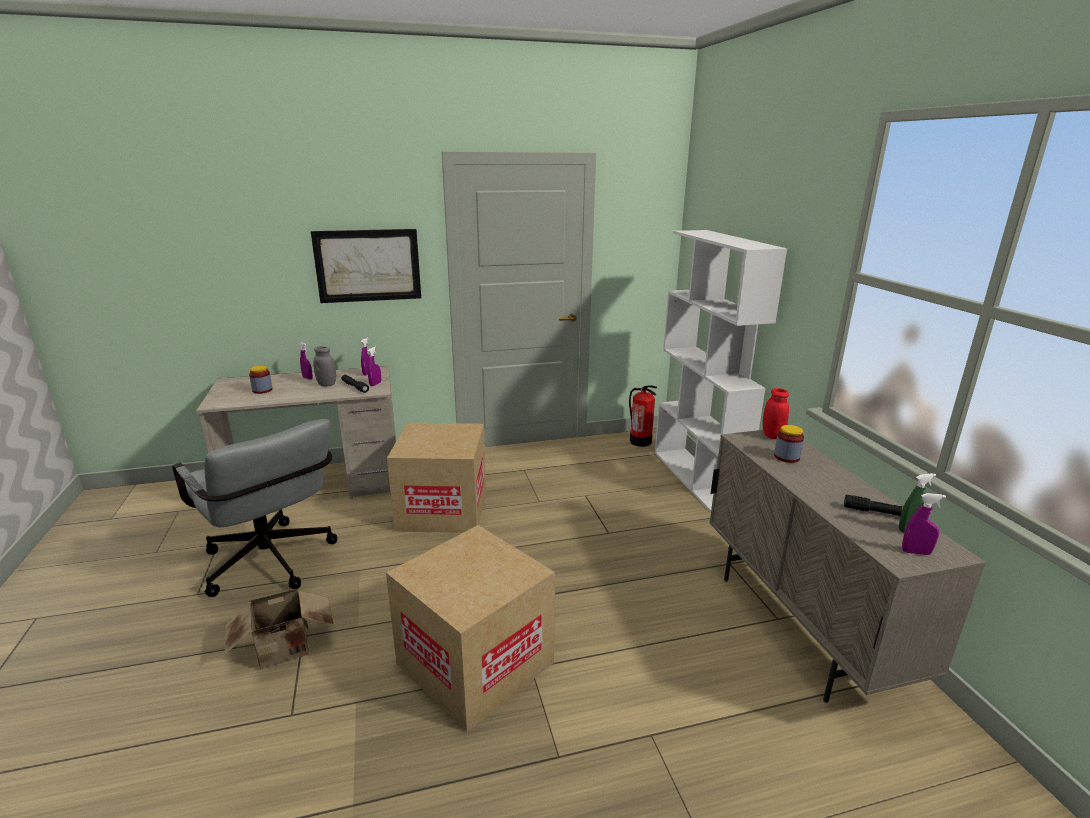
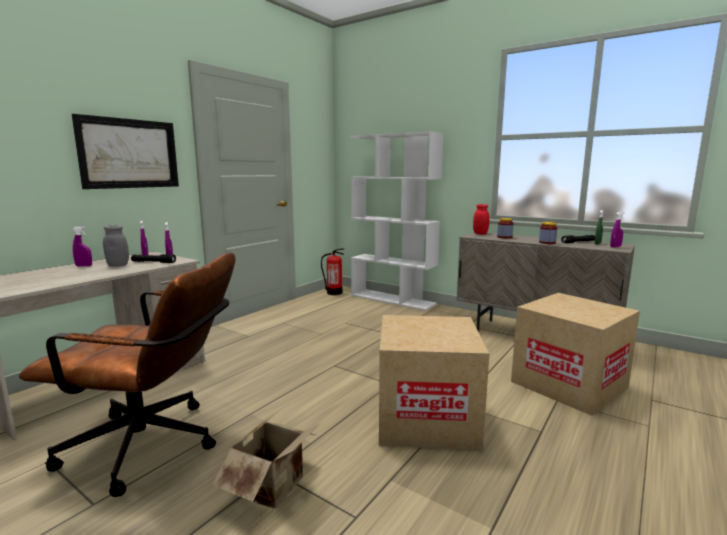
camera: 40 degrees left, 10 degrees down
grey office chair [172,419,338,597] -> brown office chair [19,253,235,497]
jar [249,366,272,394] -> jar moved to [539,222,557,244]
cardboard box [387,423,486,533] -> cardboard box moved to [511,293,640,416]

